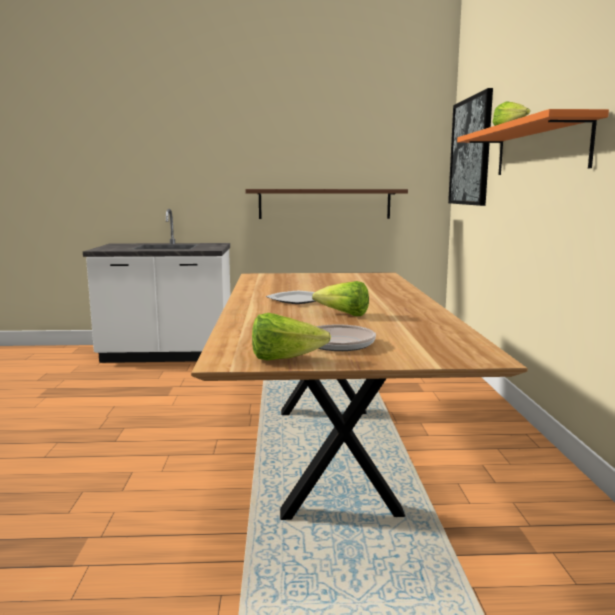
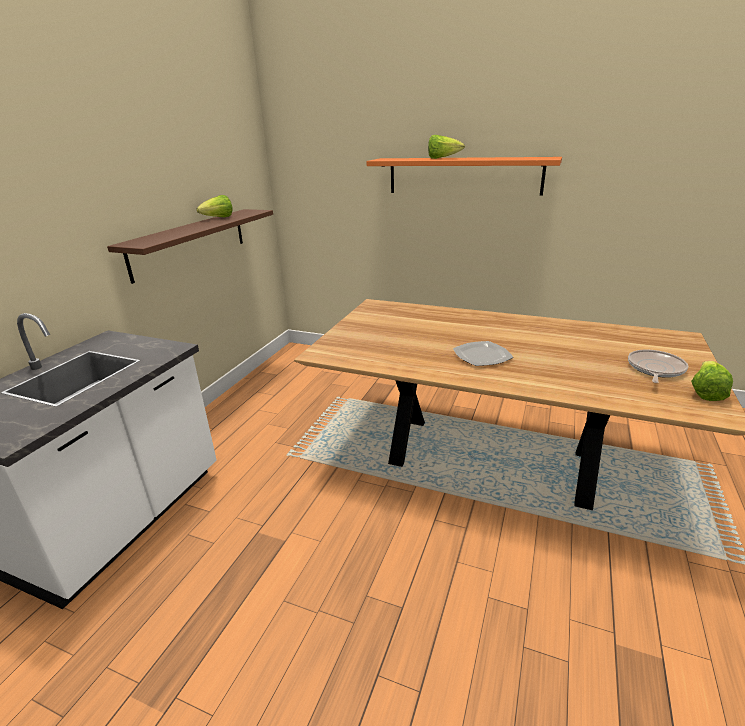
camera: 65 degrees left, 15 degrees up
lettuce [312,281,369,316] -> lettuce moved to [197,195,233,217]
picture [448,88,493,206] -> none

